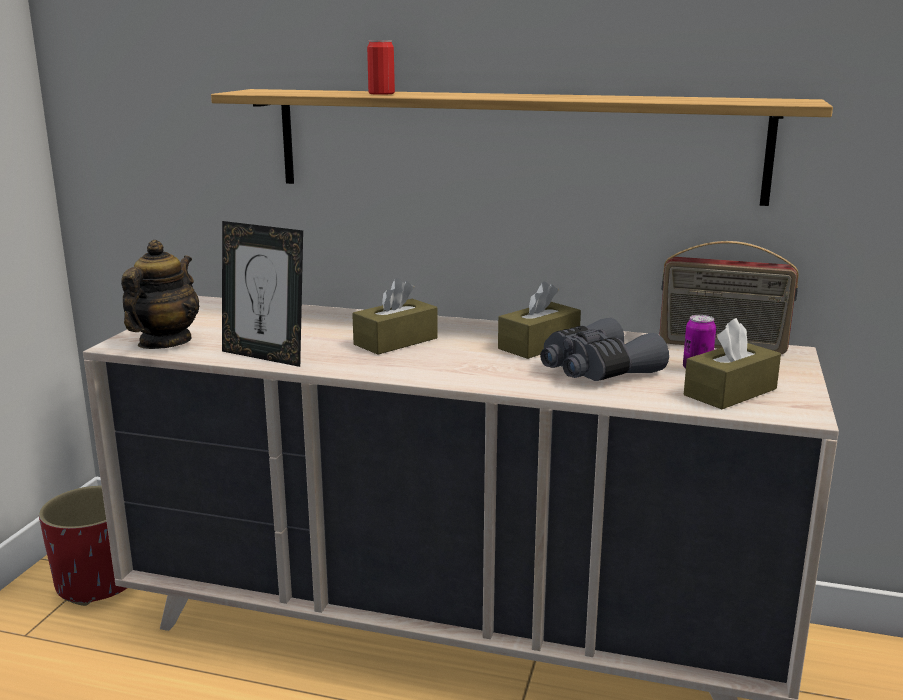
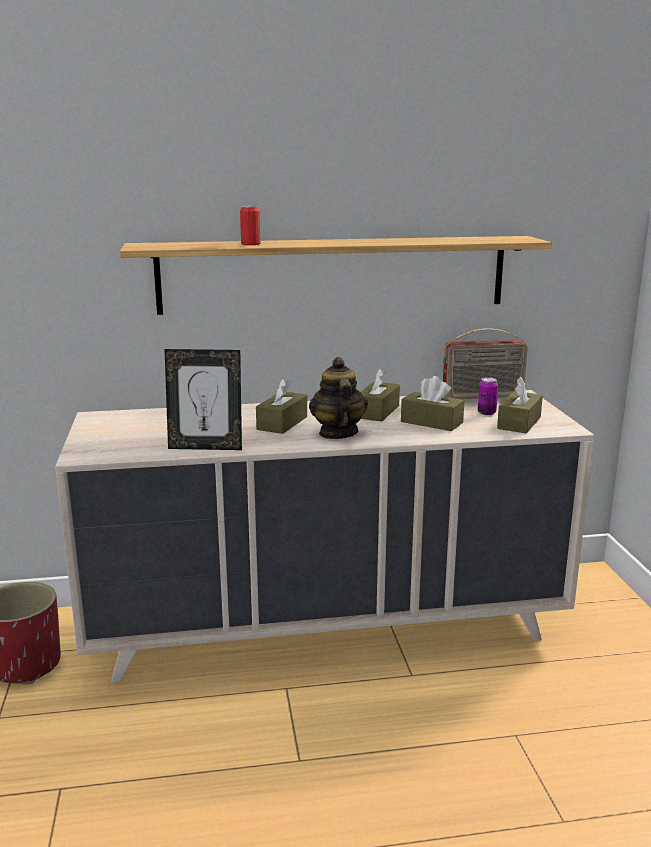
camera: 25 degrees left, 0 degrees up
teapot [121,240,199,349] -> teapot moved to [309,357,368,439]
grey binoculars [540,318,669,381] -> brown tissue box [401,376,465,431]

